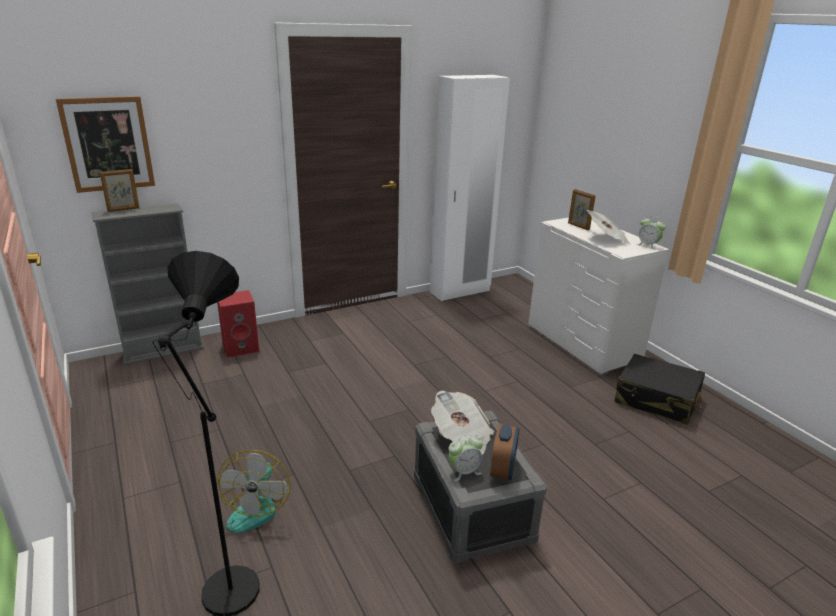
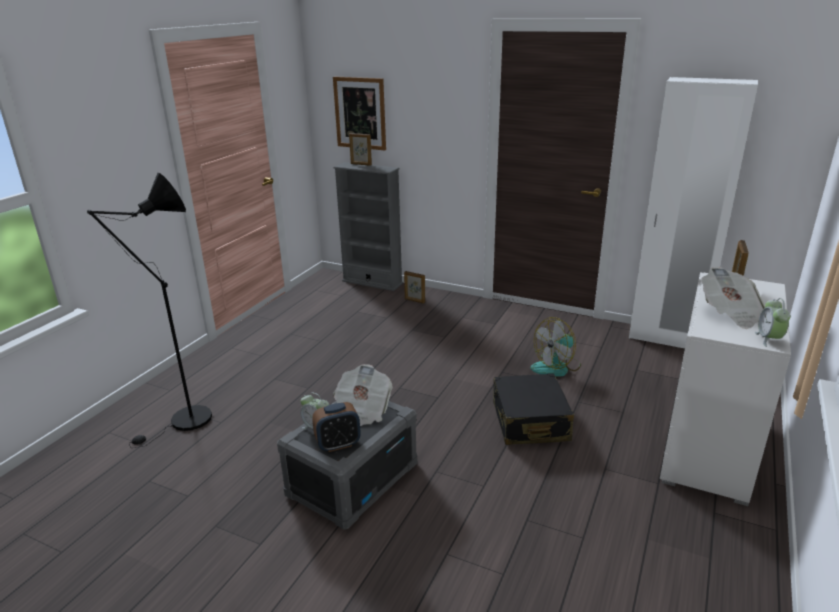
camera: 55 degrees right, 0 degrees up
red speaker [217,290,259,358] -> picture frame [404,271,425,304]
fan [218,450,290,533] -> fan moved to [531,317,581,377]
black suitcase [614,354,705,425] -> black suitcase moved to [493,373,574,445]

